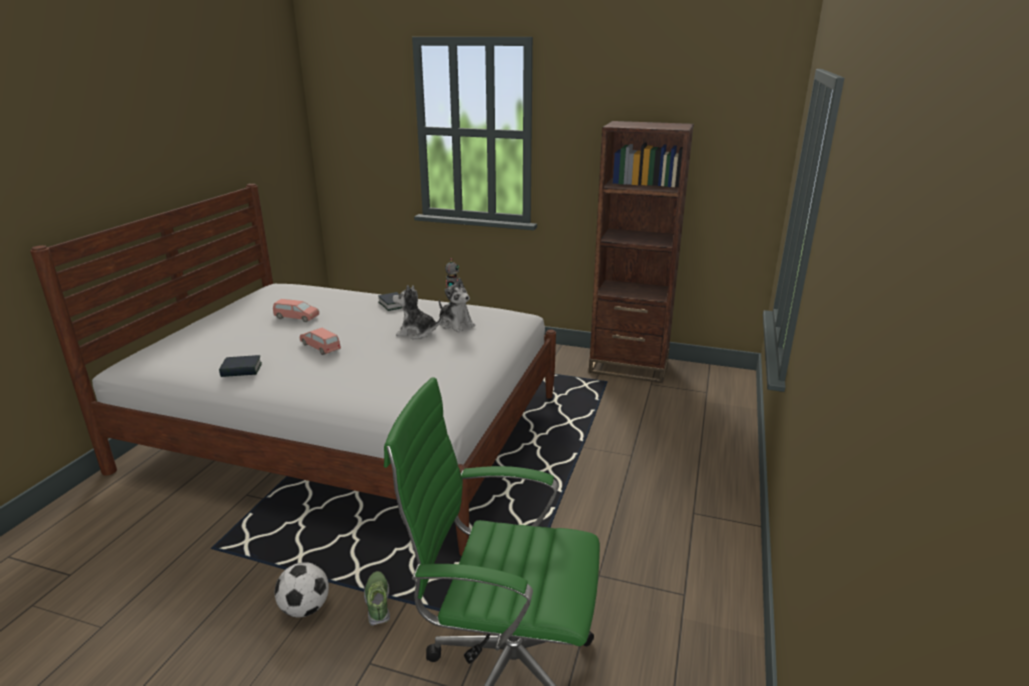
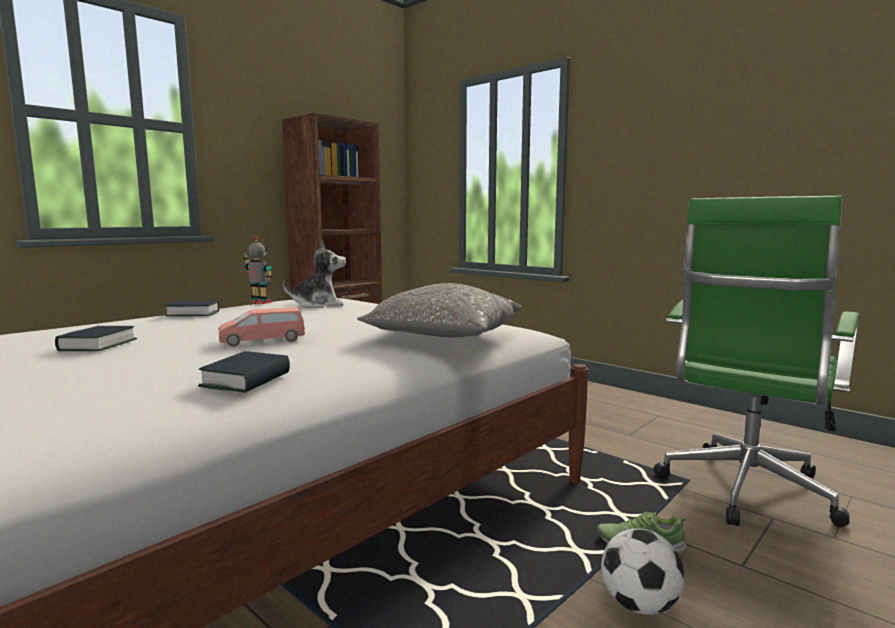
camera: 65 degrees left, 15 degrees down
pink toy car [273,299,319,322] -> book [55,326,137,351]
plush toy [393,285,442,339] -> none
none -> grey pillow [357,283,523,337]

